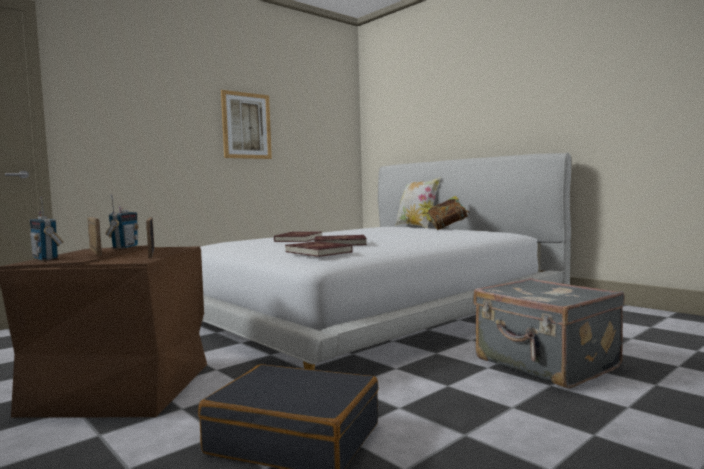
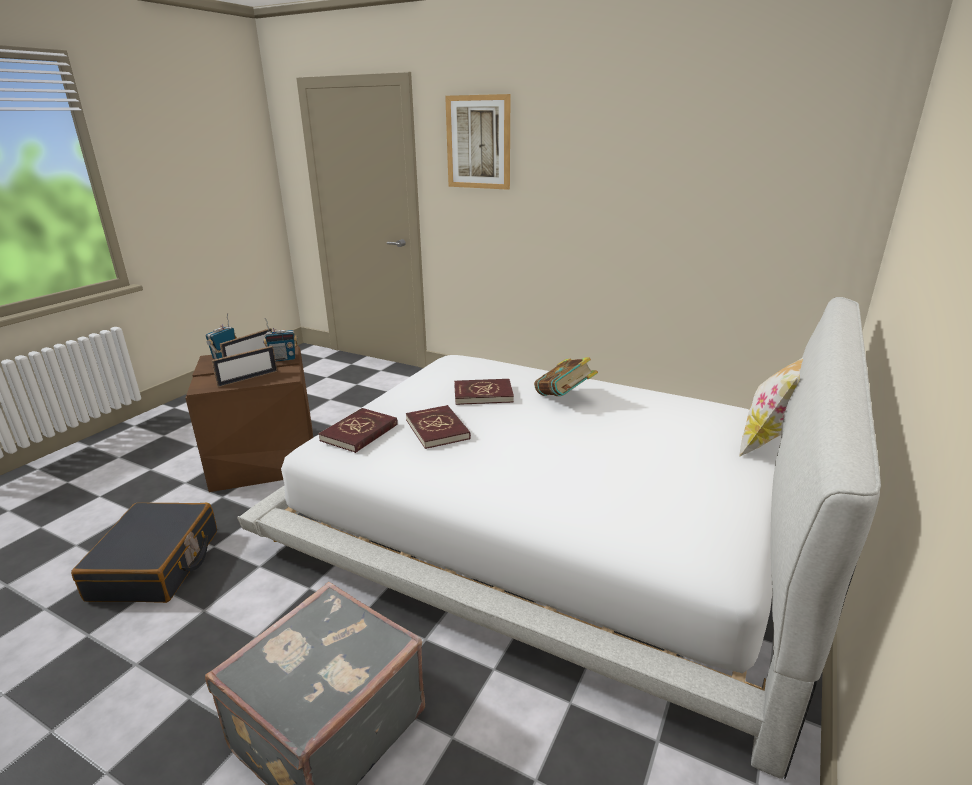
camera: 70 degrees right, 20 degrees up
picture [221,90,272,159] -> picture moved to [445,94,511,190]
book [425,196,470,230] -> book moved to [534,357,598,396]

